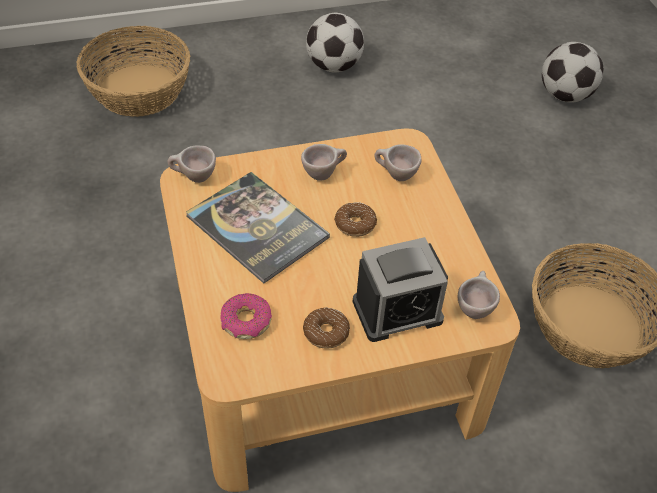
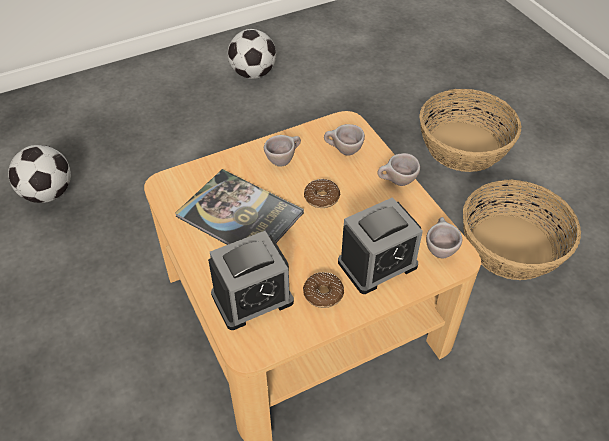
camera: 10 degrees left, 0 degrees up
basket [76,26,190,117] -> basket moved to [419,89,522,172]
beige cup [168,145,216,183] -> beige cup moved to [377,153,420,186]
donut [221,293,272,339] -> alarm clock [208,231,294,330]
football [542,42,603,103] -> football moved to [8,145,71,203]

